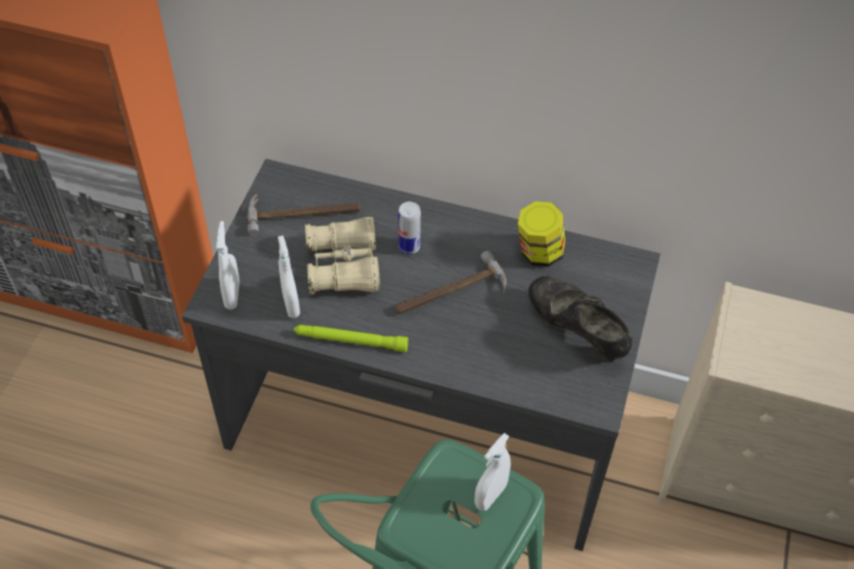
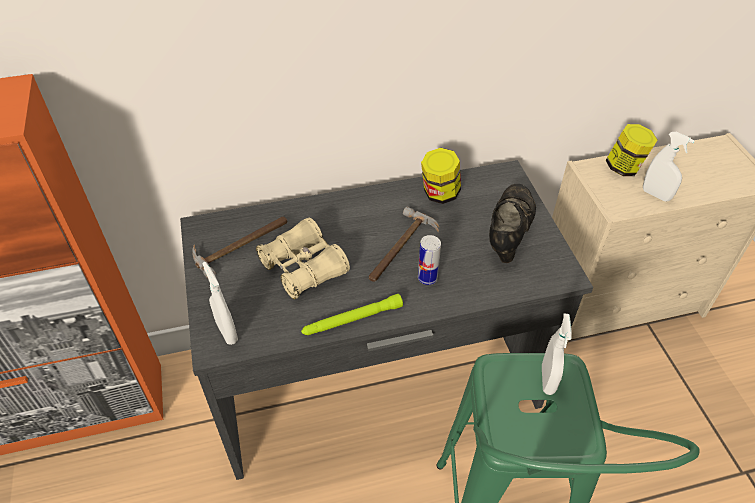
camera: 30 degrees left, 5 degrees down
white spray bottle [278,236,300,318] -> white spray bottle moved to [643,132,695,201]
can [398,202,421,254] -> can moved to [418,235,441,285]
black shoe [528,276,632,361] -> black shoe turned 90 degrees clockwise [489,184,536,263]
none -> jar [606,124,657,176]

